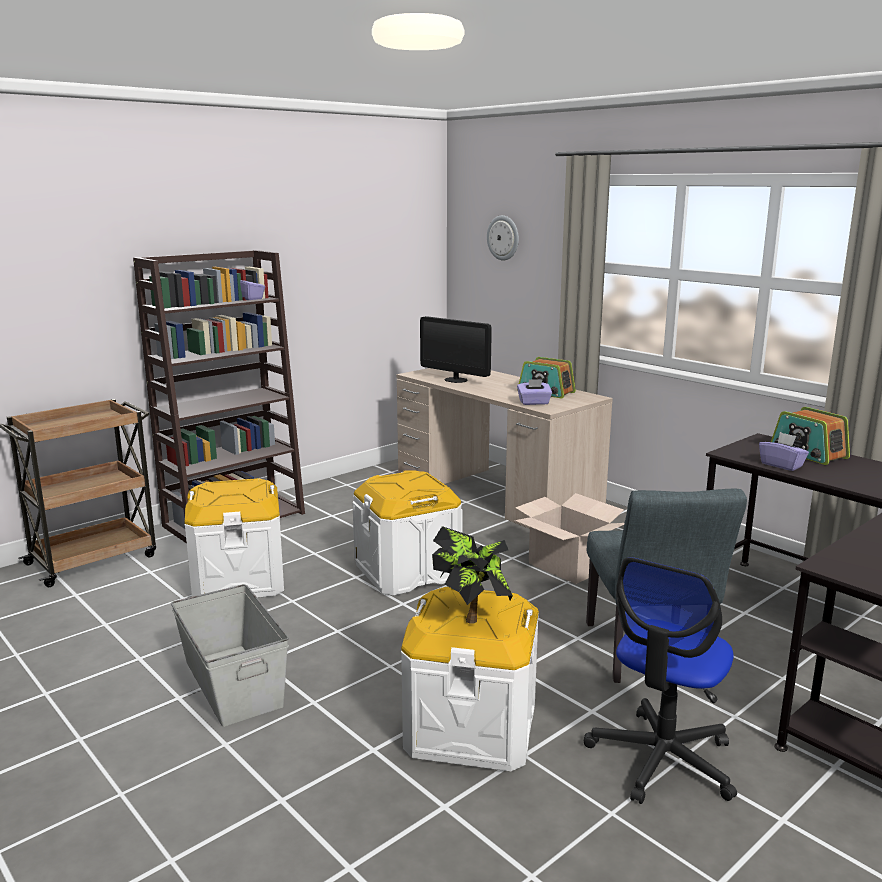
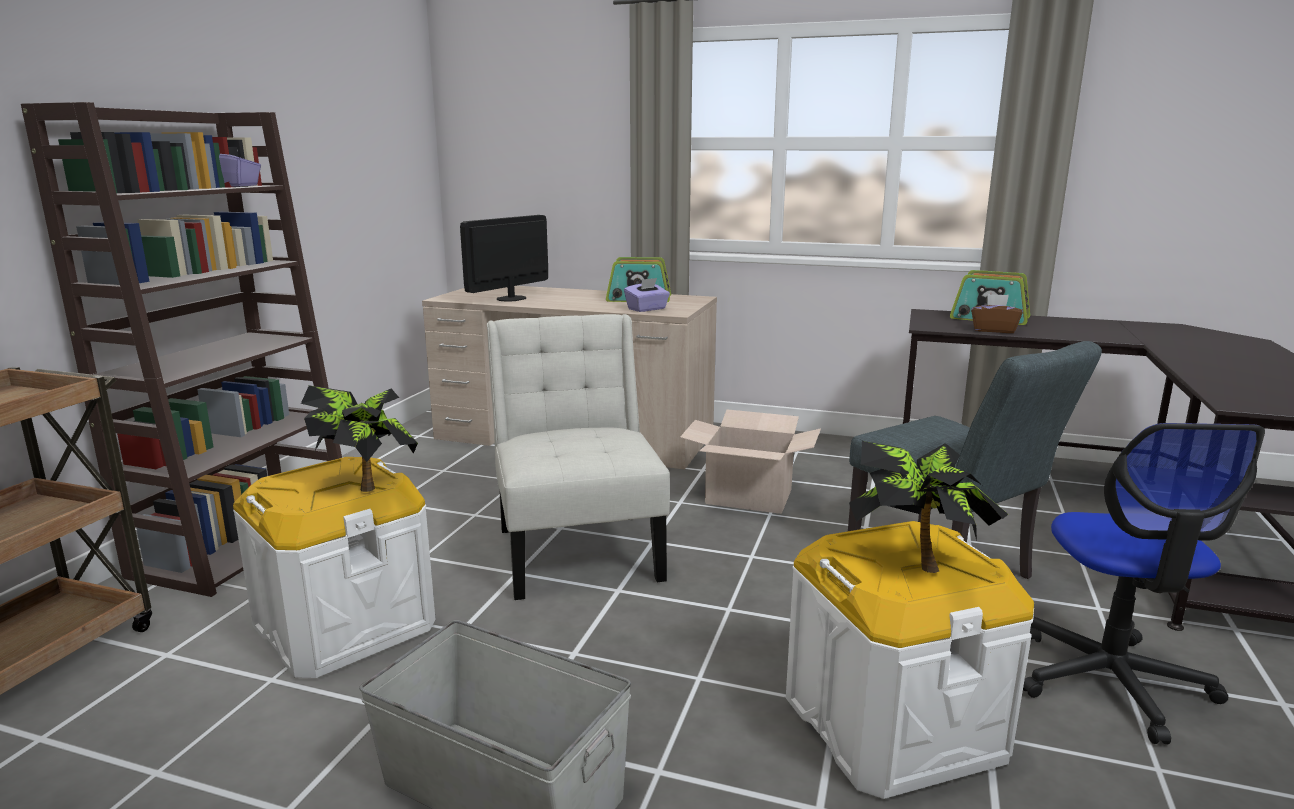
camera: 30 degrees left, 0 degrees up
white storage box [353,470,463,596] -> white chair [487,314,670,600]
monitor [420,316,492,383] -> monitor turned 120 degrees clockwise [460,215,548,302]
wall clock [487,215,519,261] -> none
purple tissue box [759,432,809,471] -> brown tissue box [971,294,1023,333]
none -> potted plant [301,385,418,492]

